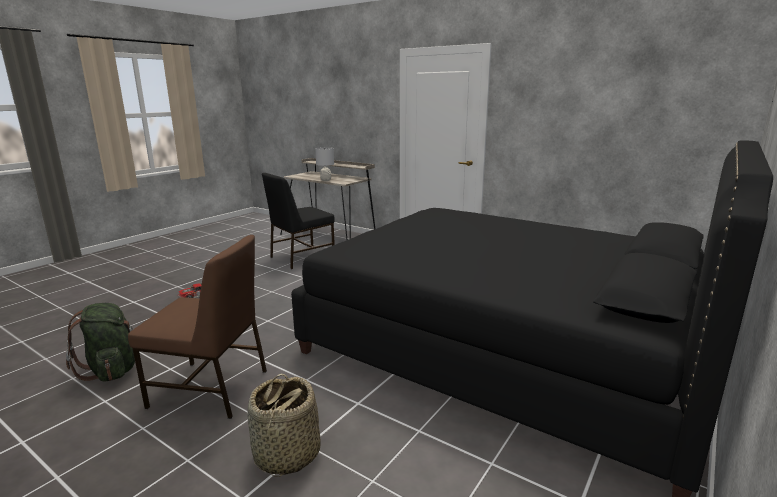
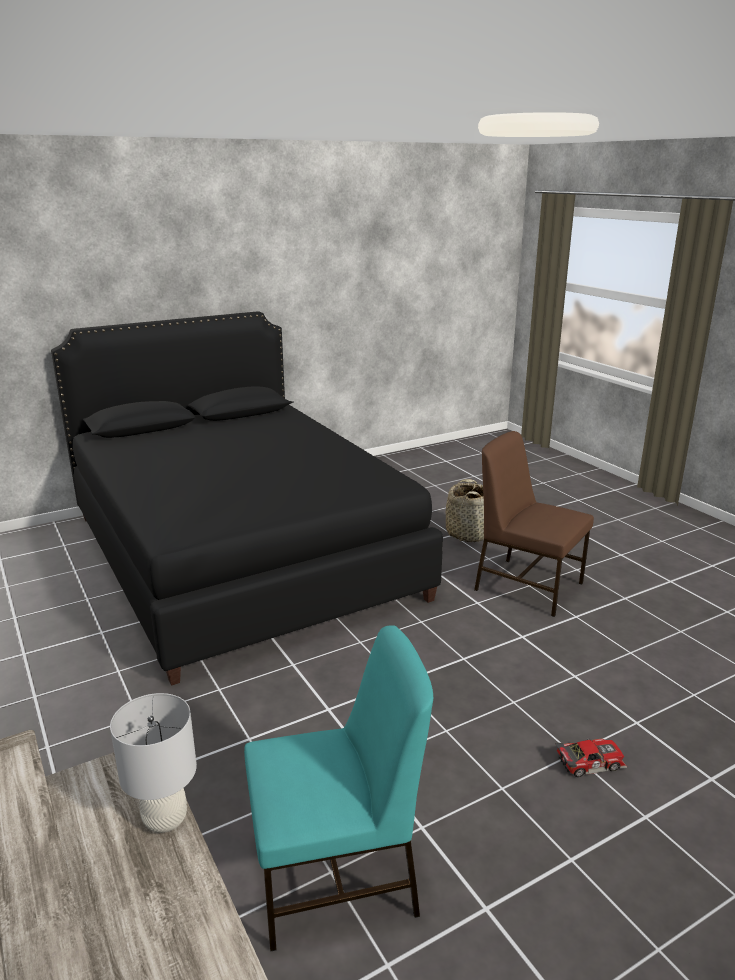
camera: 155 degrees left, 5 degrees up
green backpack [66,303,135,381] -> none
black chair [262,173,335,269] -> turquoise chair [244,625,433,951]

